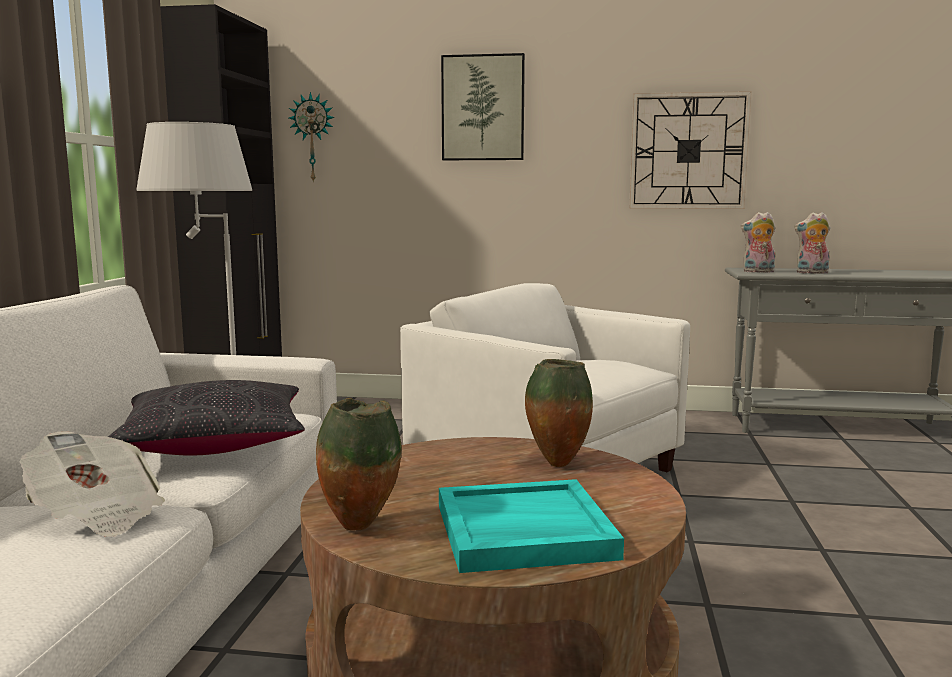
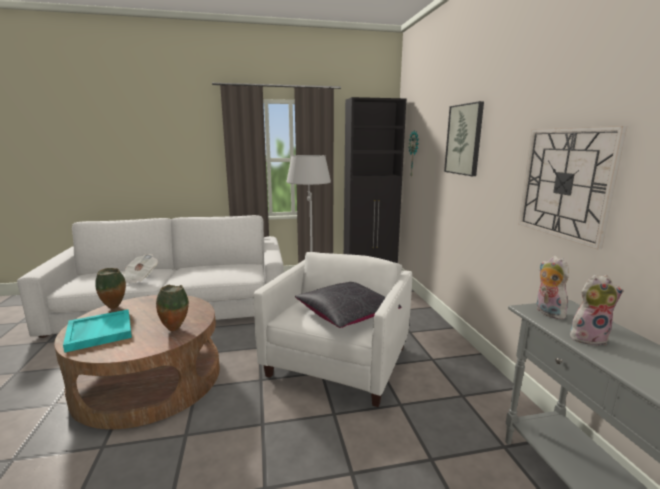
camera: 70 degrees right, 5 degrees up
black pillow [108,380,305,456] -> black pillow moved to [295,282,401,328]
plush toy [794,212,830,274] -> plush toy turned 105 degrees clockwise [570,275,624,346]

